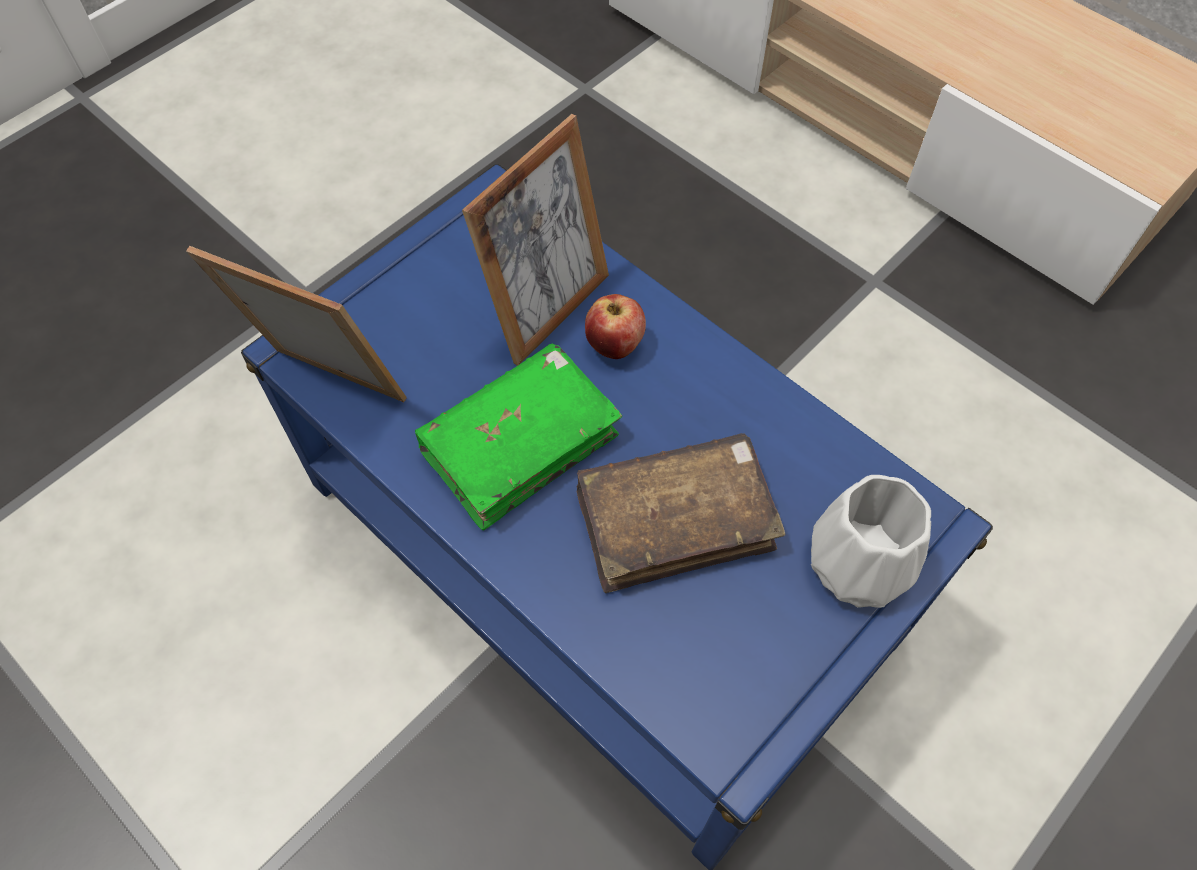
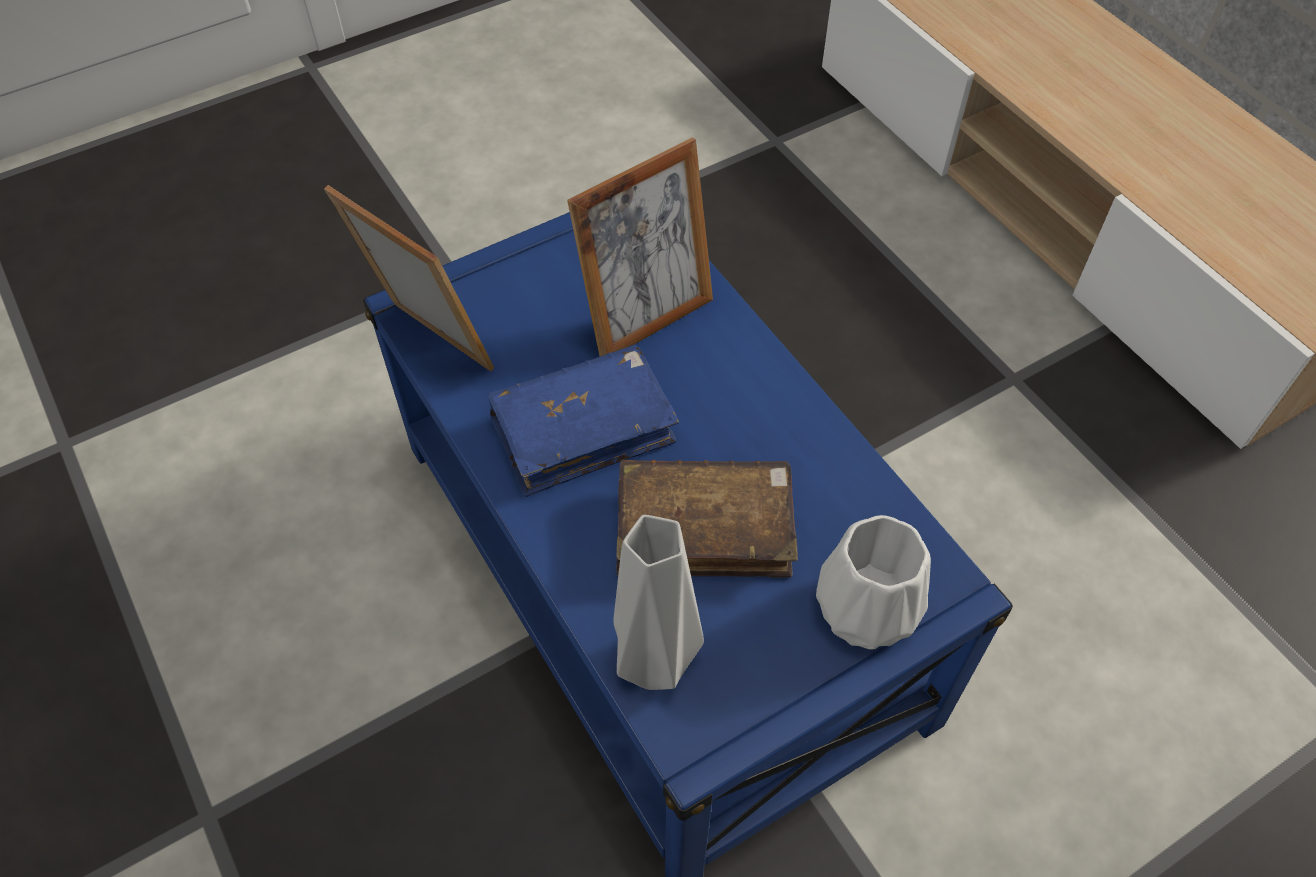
camera: 15 degrees right, 5 degrees down
green book [415,344,622,531] -> blue book [487,345,679,497]
apple [585,294,646,359] -> none
none -> grey vase [613,515,704,690]

